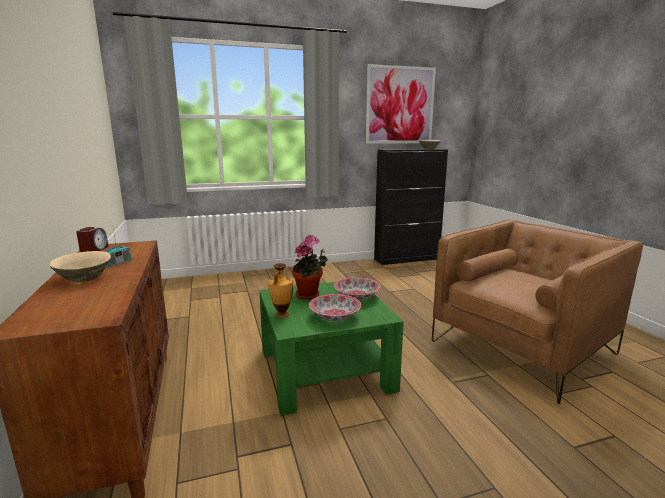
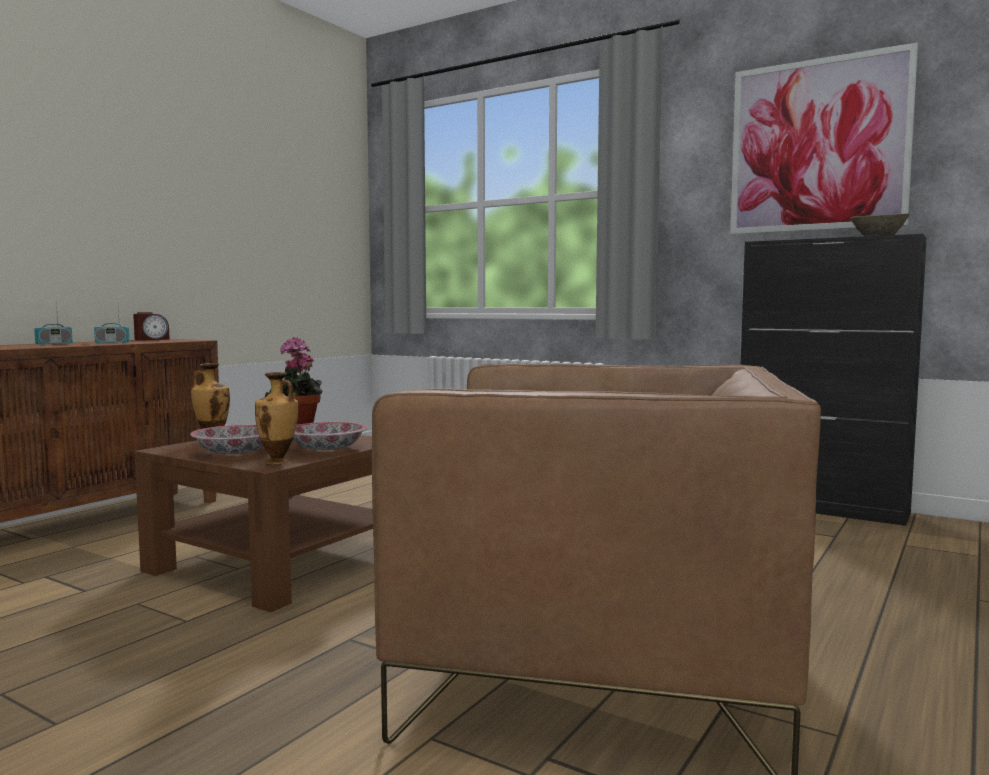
camera: 50 degrees right, 10 degrees down
beige bowl [49,251,111,282] -> radio [34,303,72,345]
green coffee table [259,282,404,416] -> brown coffee table [134,435,373,612]
none -> vase [255,372,298,464]

